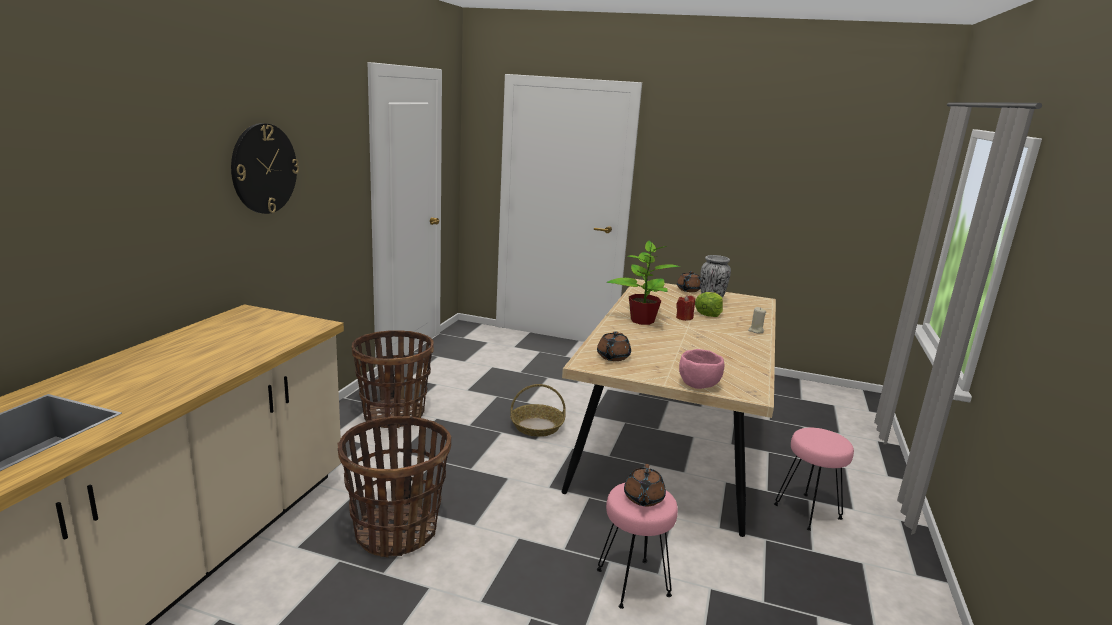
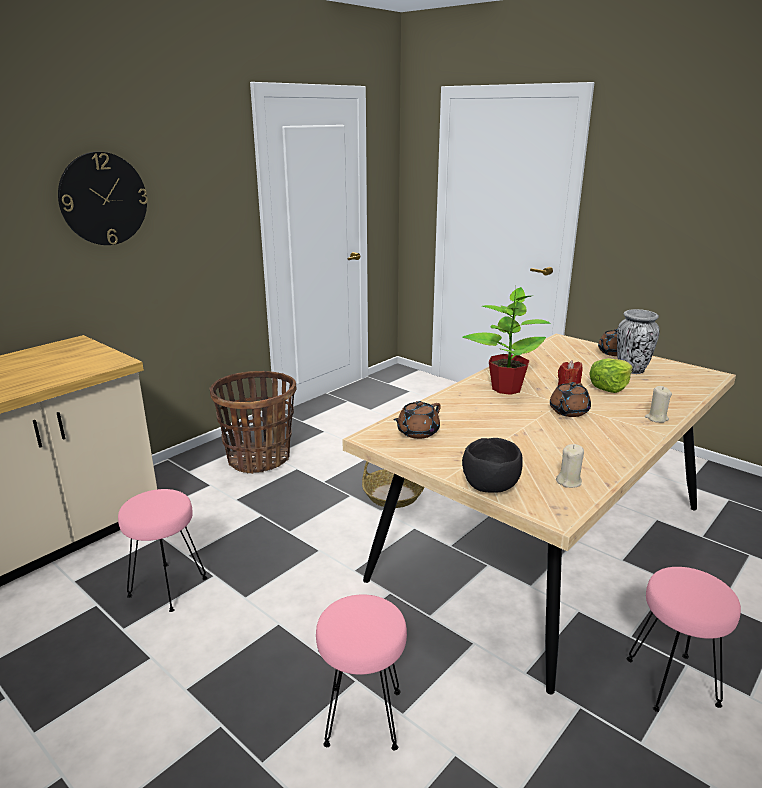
camera: 25 degrees right, 5 degrees up
basket [337,416,451,558] -> pink stool [118,489,208,612]
brown teapot [624,464,666,506] -> brown teapot moved to [550,382,591,417]
pink bowl [679,349,724,389] -> black bowl [462,438,523,493]
none -> beige candle [556,444,584,488]

